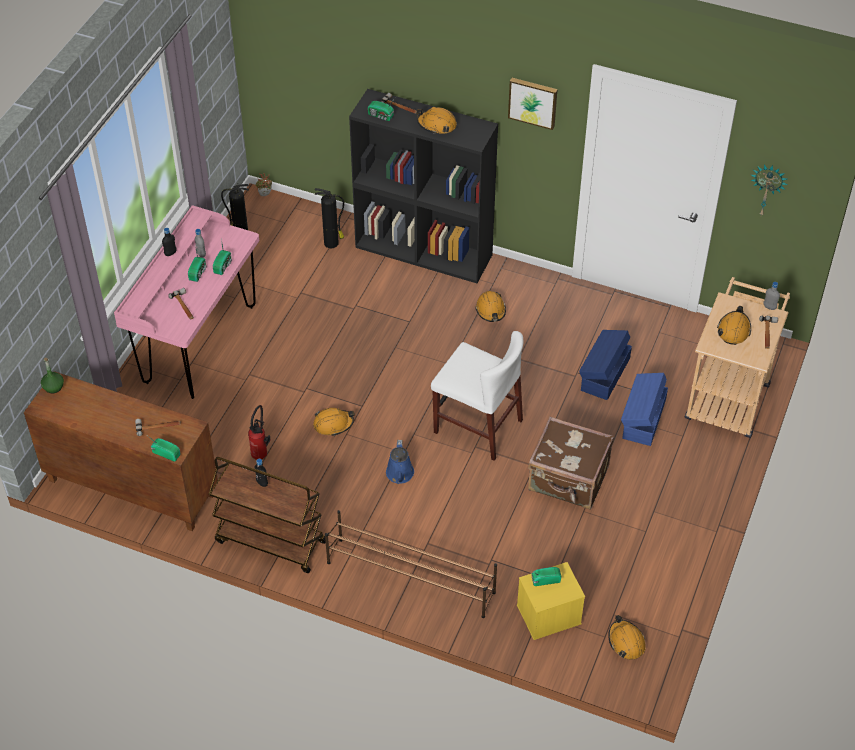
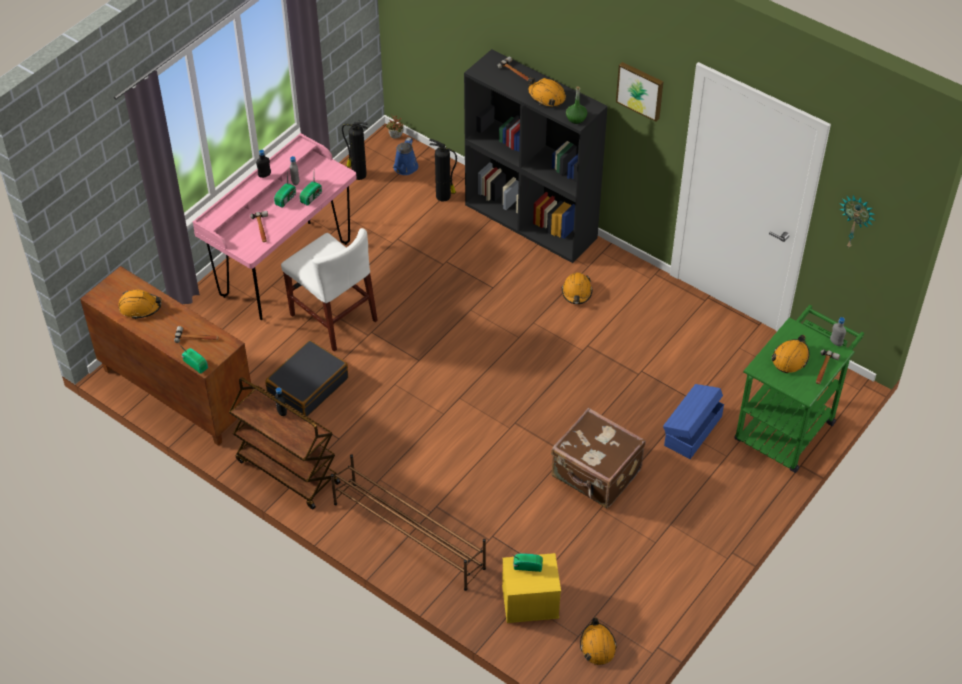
camera: 15 degrees right, 0 degrees up
green bottle [41,358,64,393] -> green bottle moved to [566,86,587,124]
fire extinguisher [248,405,271,460] -> black suitcase [266,340,348,416]
orange hard hat [313,408,355,436] -> orange hard hat moved to [118,289,162,319]
radio [368,98,395,121] -> none
blue watering can [386,440,414,484] -> blue watering can moved to [393,137,418,175]
white chair [431,331,523,461] -> white chair moved to [281,228,378,352]
blue storage box [579,330,632,400] -> none
beige cart [685,277,790,438] -> green cart [734,305,864,473]

